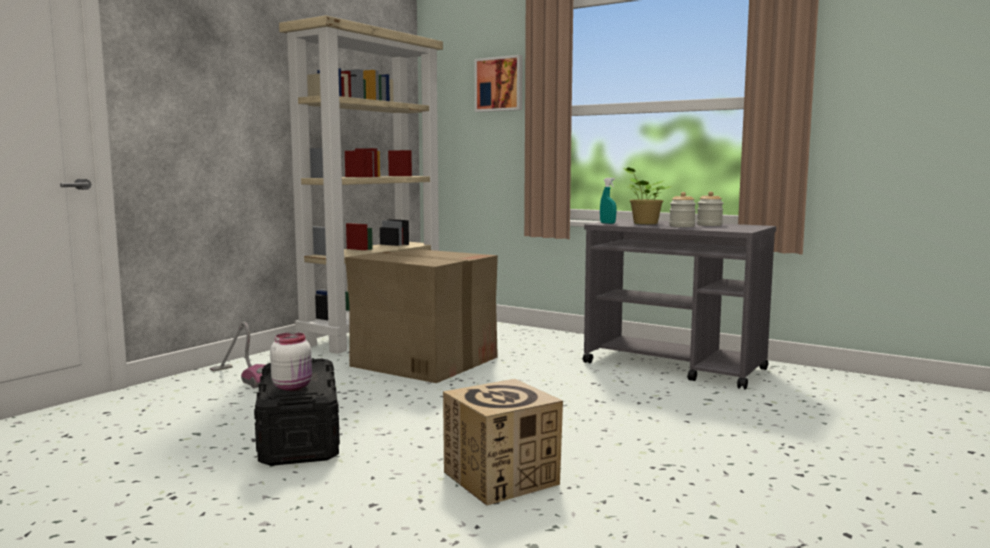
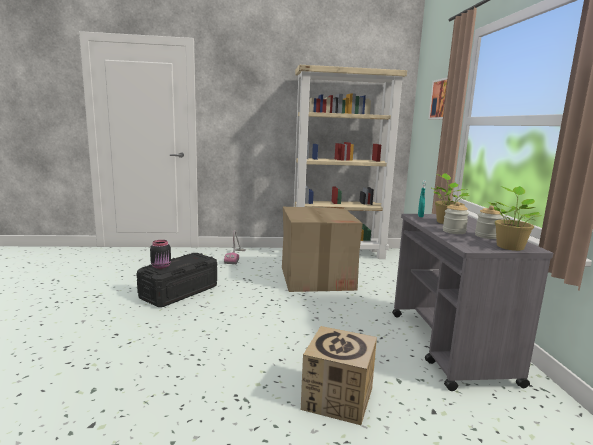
camera: 50 degrees right, 5 degrees up
white jar [270,332,312,390] -> black jar [150,240,171,269]
cardboard box [443,379,563,506] -> cardboard box moved to [301,326,377,425]
none -> potted plant [488,186,541,251]

